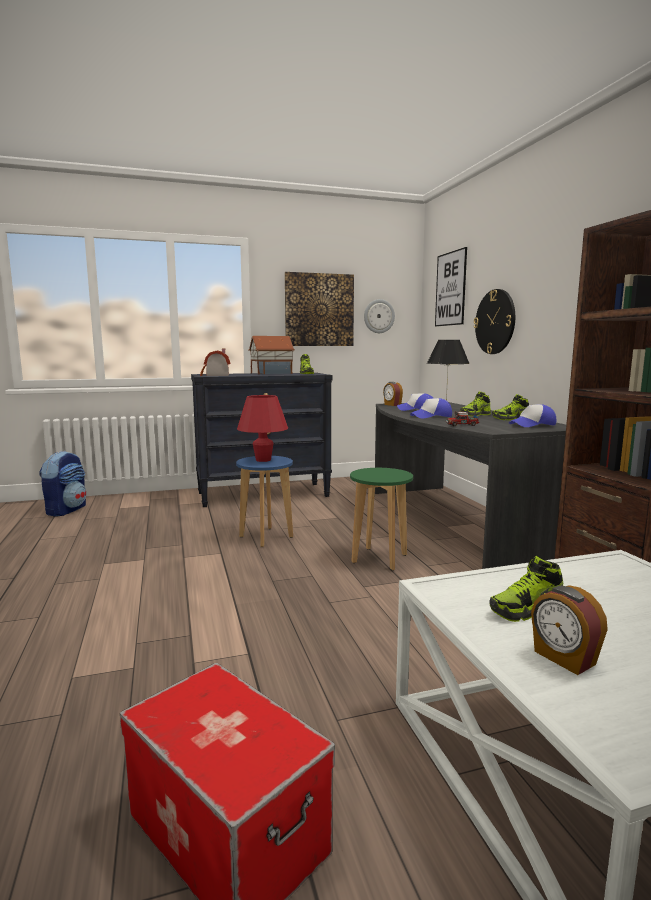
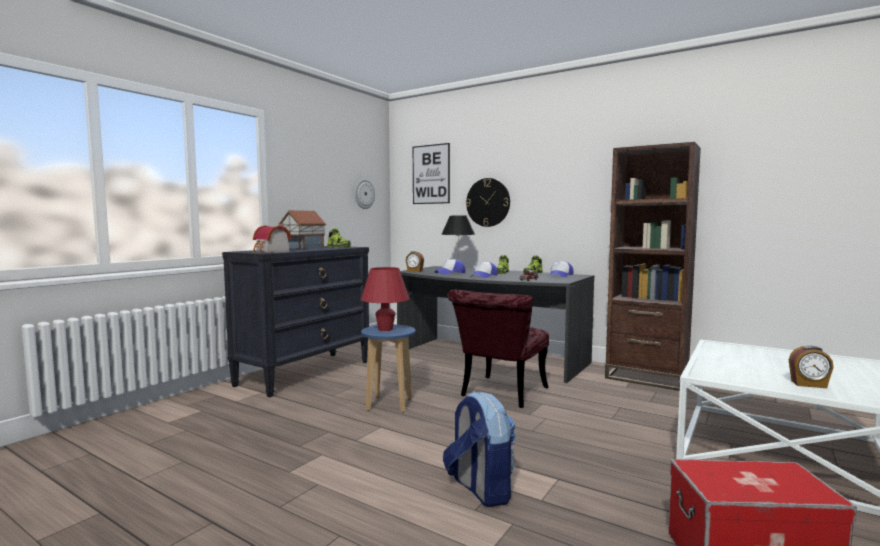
camera: 40 degrees left, 5 degrees down
backpack [39,451,86,517] -> backpack moved to [443,391,516,507]
picture [285,272,354,346] -> none
green stool [350,468,413,570] -> red chair [447,290,549,408]
shoe [489,556,563,622] -> none

